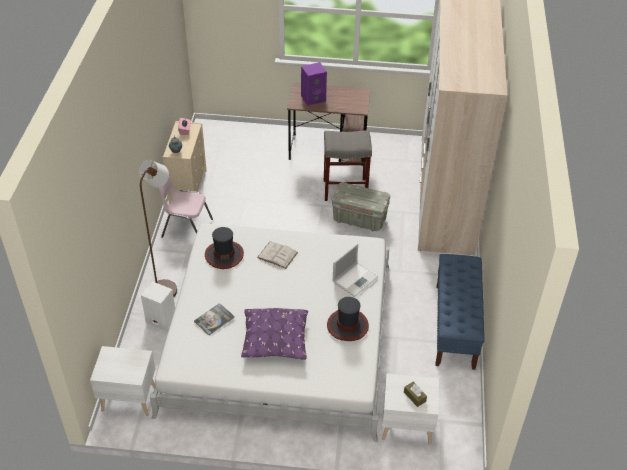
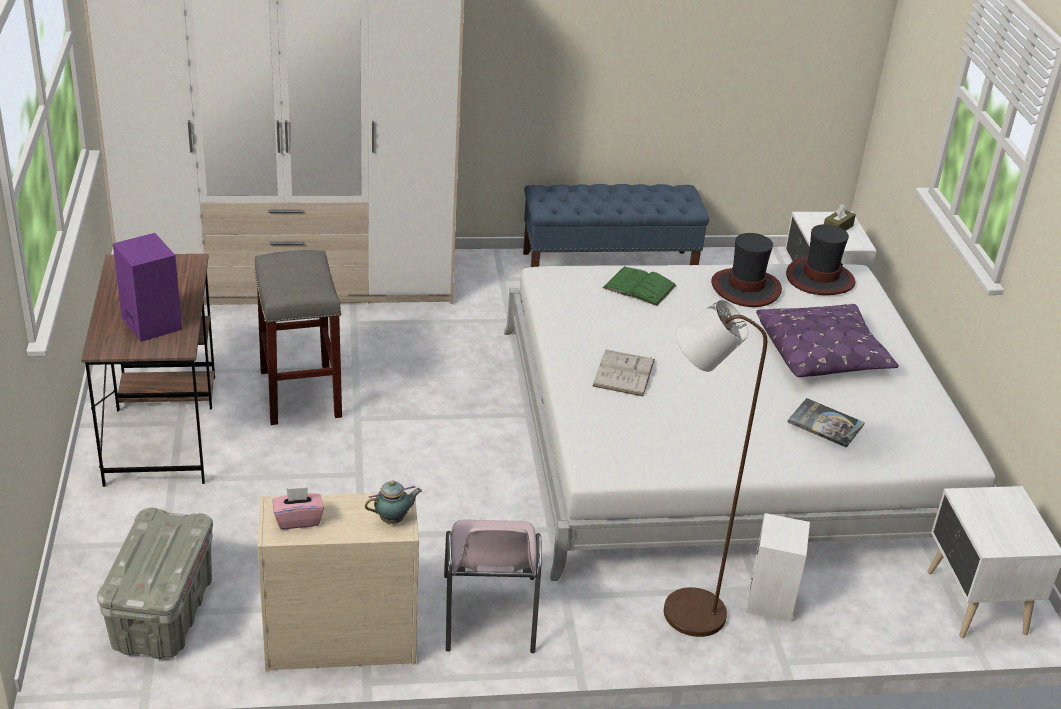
camera: 105 degrees left, 10 degrees down
hat [205,227,244,269] -> hat moved to [786,224,855,295]
grey storage box [332,182,390,231] -> grey storage box moved to [97,508,213,659]
laptop [333,243,378,297] -> green book [603,267,676,306]

